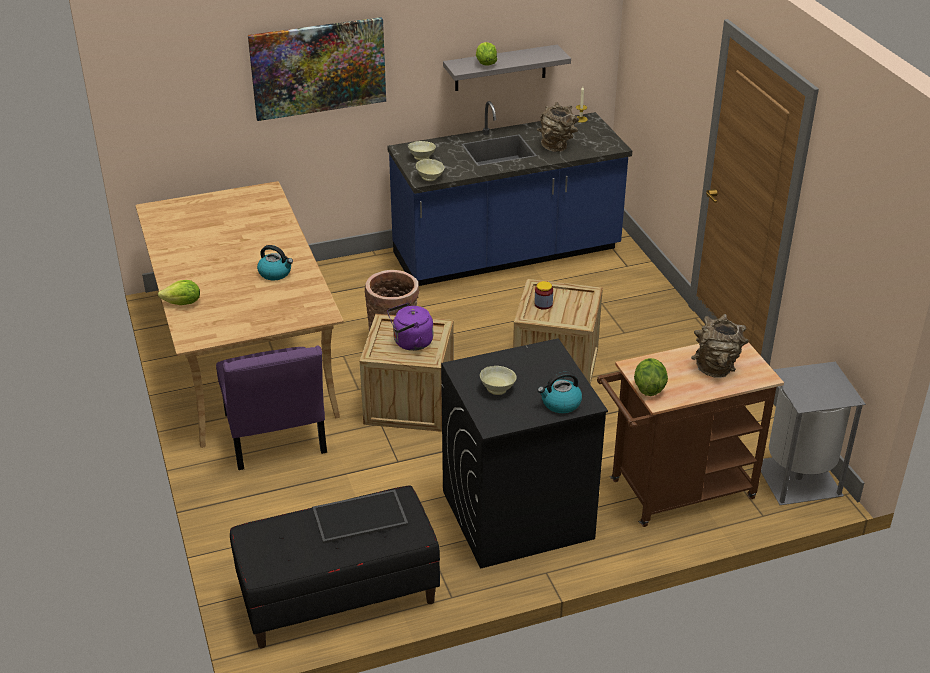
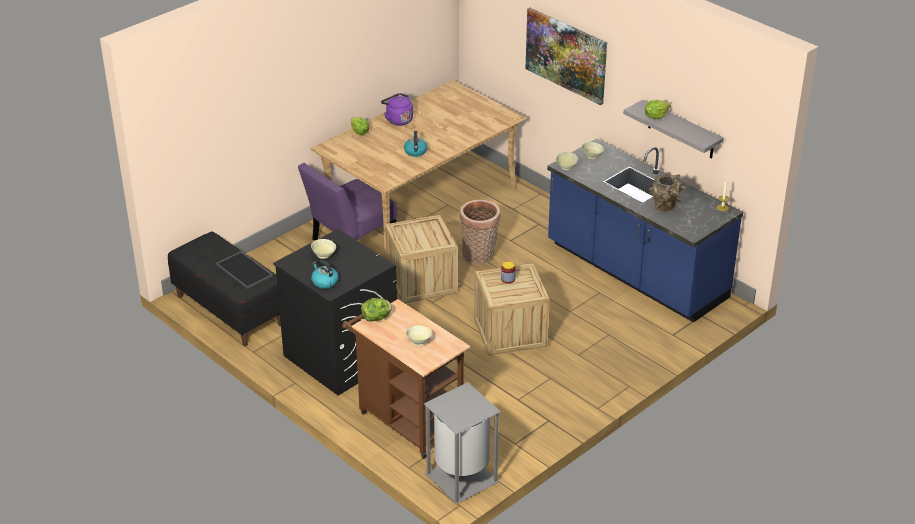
camera: 65 degrees right, 0 degrees up
purple kettle [387,303,433,351] -> purple kettle moved to [381,93,413,126]
brown vase [691,314,749,378] -> beige bowl [406,325,432,346]

